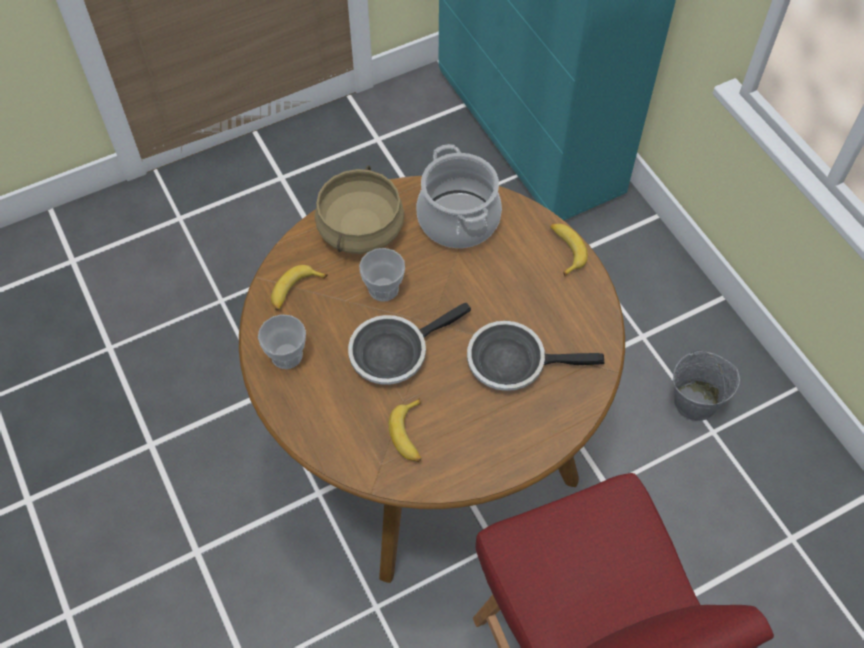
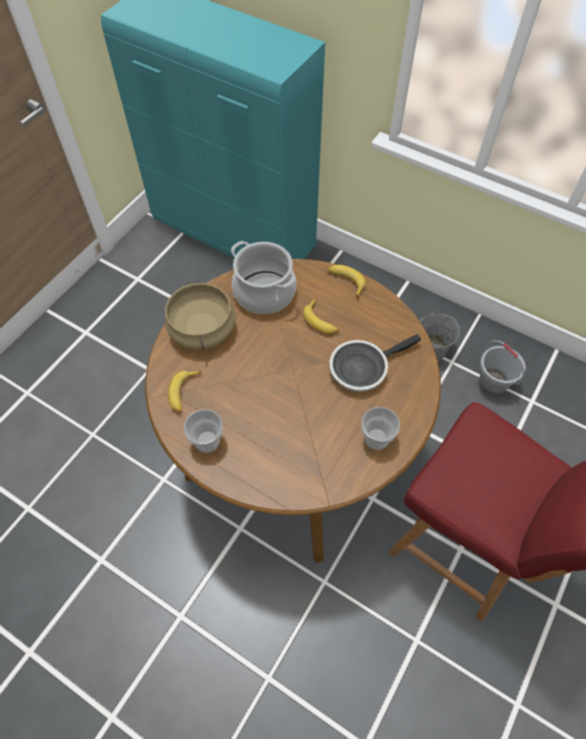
camera: 30 degrees left, 0 degrees up
frying pan [348,303,471,385] -> none
cup [359,248,405,302] -> cup moved to [361,407,400,450]
banana [388,398,421,462] -> banana moved to [303,298,339,334]
none -> grey bucket [479,340,526,395]

